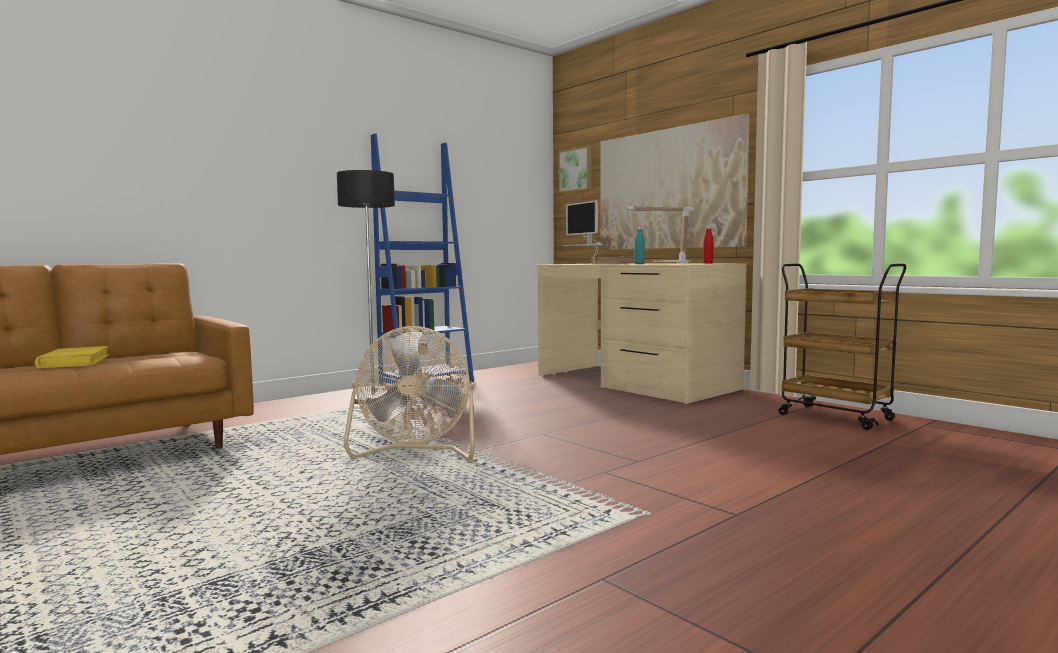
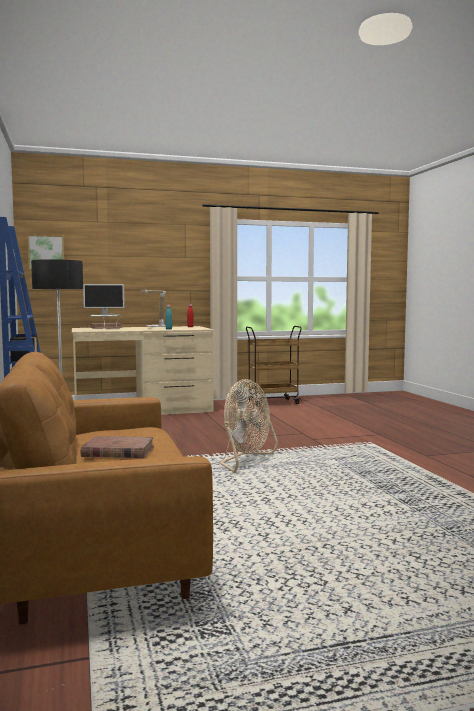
camera: 65 degrees left, 0 degrees up
yellow book [35,346,111,368] -> brown book [80,436,154,458]
picture [600,114,750,250] -> none

